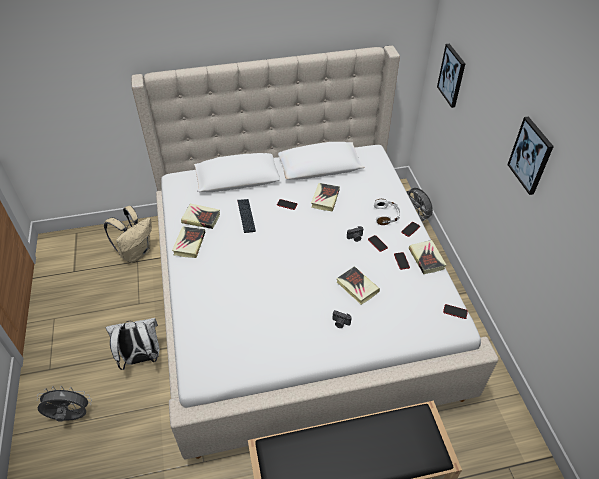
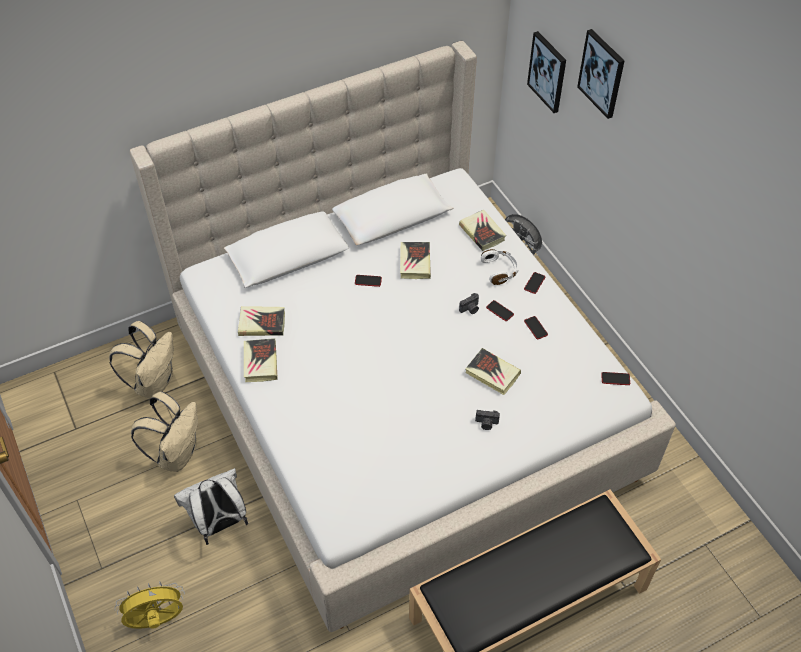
camera: 15 degrees left, 5 degrees up
grey fan [37,386,92,422] -> yellow fan [114,581,185,629]
keyboard [237,199,256,233] -> none
book [409,240,447,274] -> book moved to [459,210,506,251]
picture [507,116,554,195] -> picture moved to [577,29,624,119]
none -> beige backpack [131,392,198,472]

